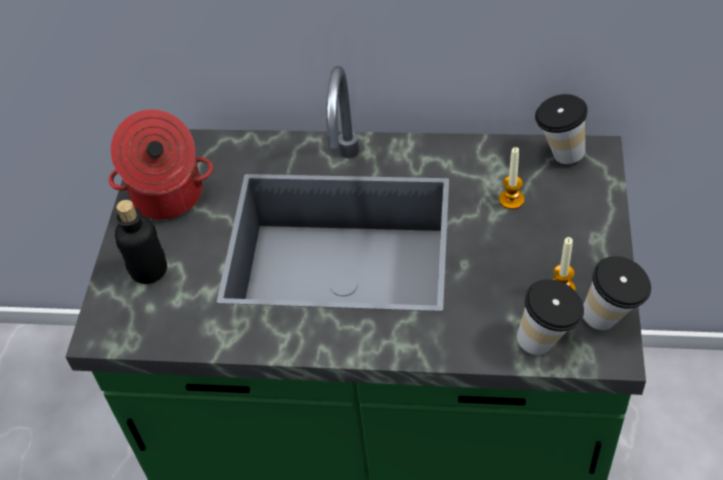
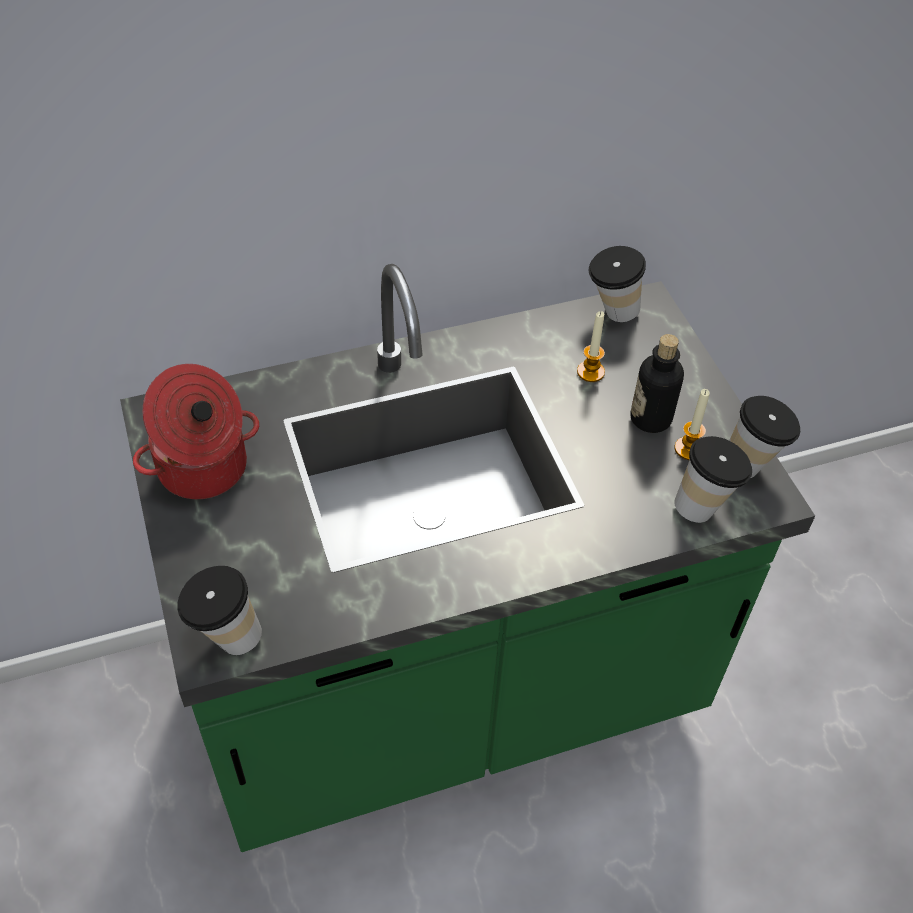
camera: 30 degrees left, 0 degrees up
bottle [115,200,167,284] -> bottle moved to [630,334,684,433]
none -> cup [177,566,262,655]

